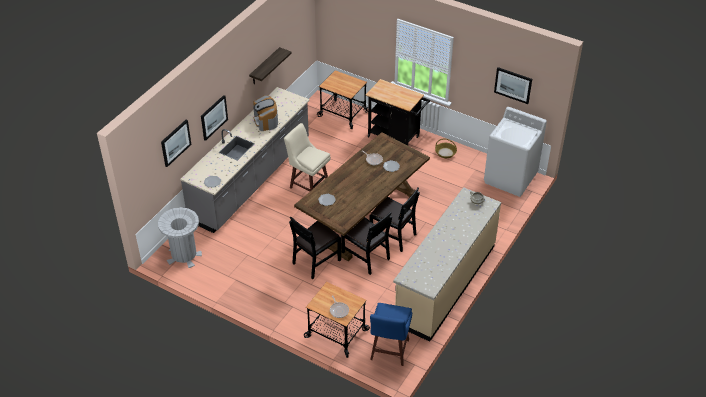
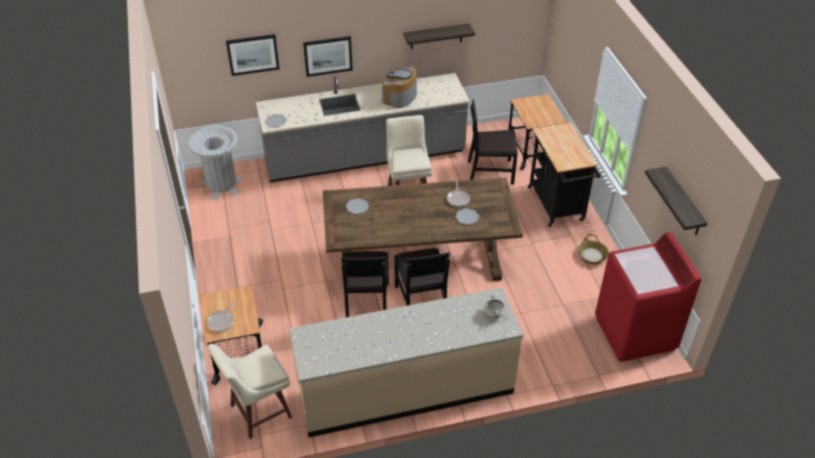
camera: 45 degrees right, 0 degrees up
black chair [289,216,341,279] -> black chair moved to [468,99,518,185]
blue stool [370,303,412,366] -> beige stool [208,344,292,439]
white washing machine [484,107,547,197] -> red washing machine [595,232,702,362]
picture [494,67,532,104] -> shelf [645,166,707,235]

